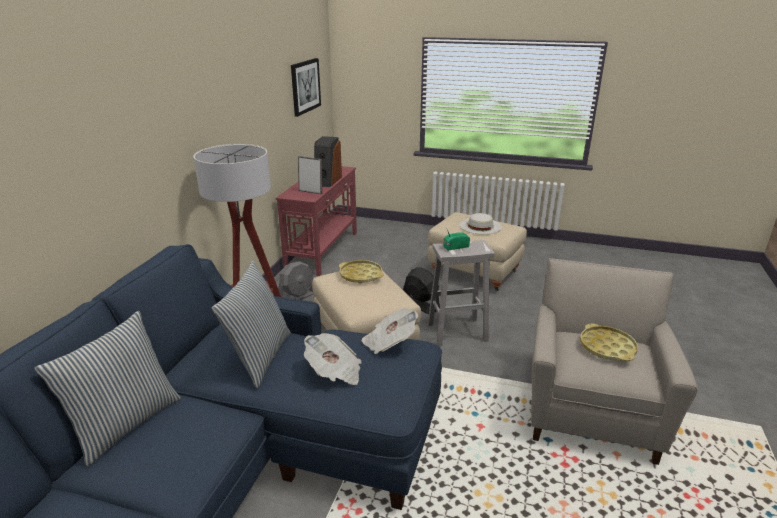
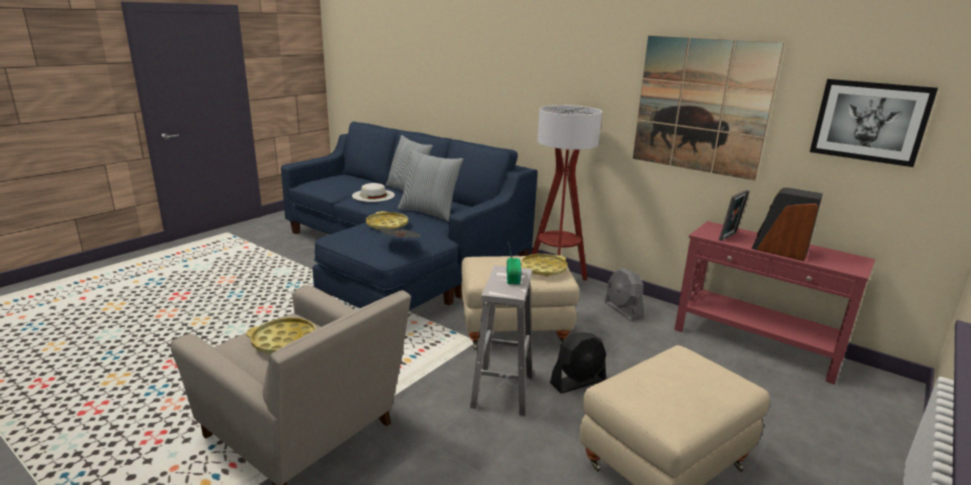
camera: 110 degrees right, 5 degrees down
newspaper [304,333,362,385] -> yellow tray [366,211,408,230]
white hat [460,213,502,234] -> white hat moved to [352,183,395,202]
none -> picture [633,36,784,181]

